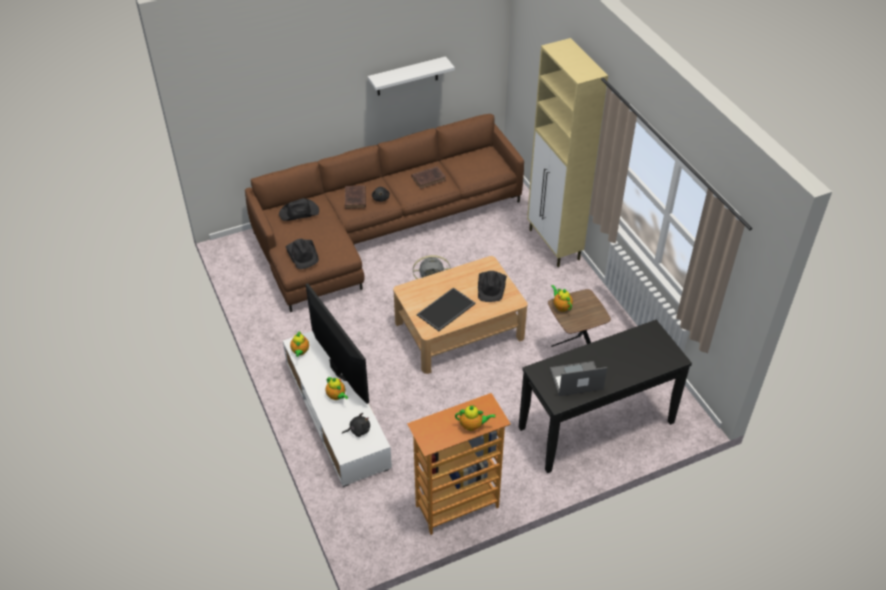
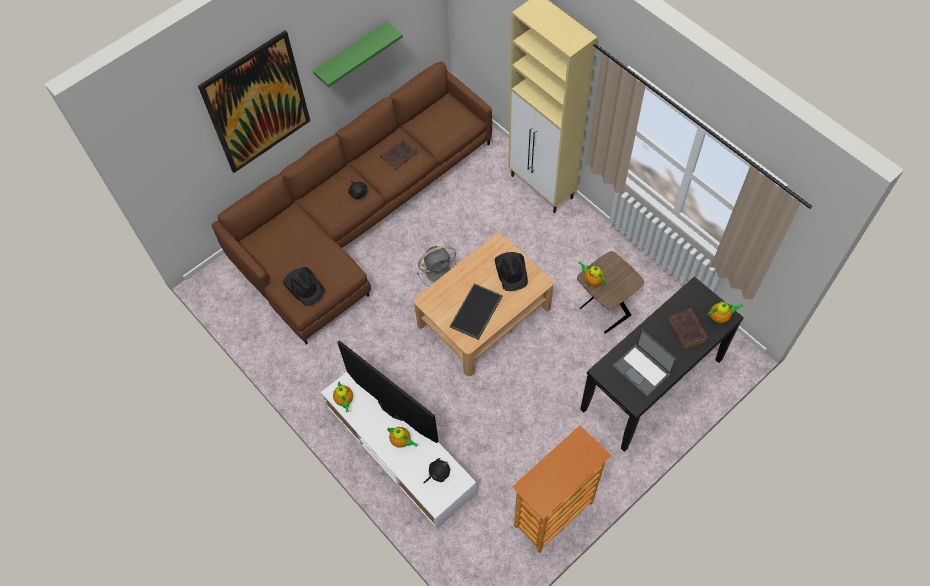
camera: 15 degrees left, 15 degrees up
black hat [279,198,319,221] -> none
brown book [345,185,366,209] -> brown book moved to [668,308,709,349]
white shelf [368,56,455,95] -> green shelf [313,22,403,87]
teapot [455,405,496,431] -> teapot moved to [707,301,743,323]
laptop [550,361,607,396] -> laptop turned 105 degrees counterclockwise [613,329,677,397]
none -> picture [198,30,310,173]

